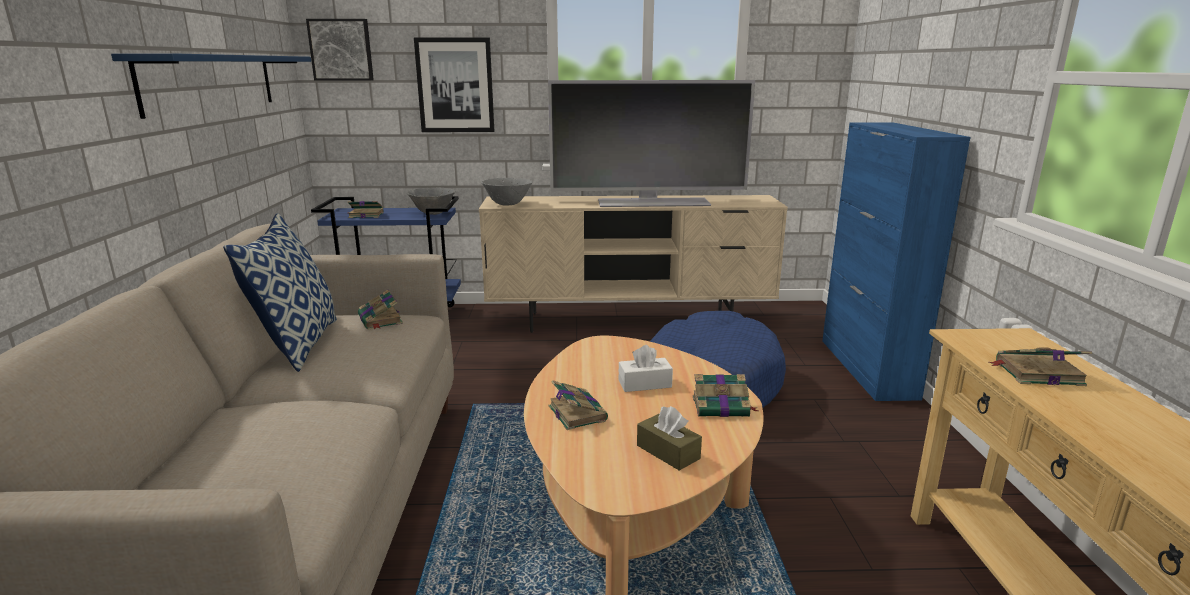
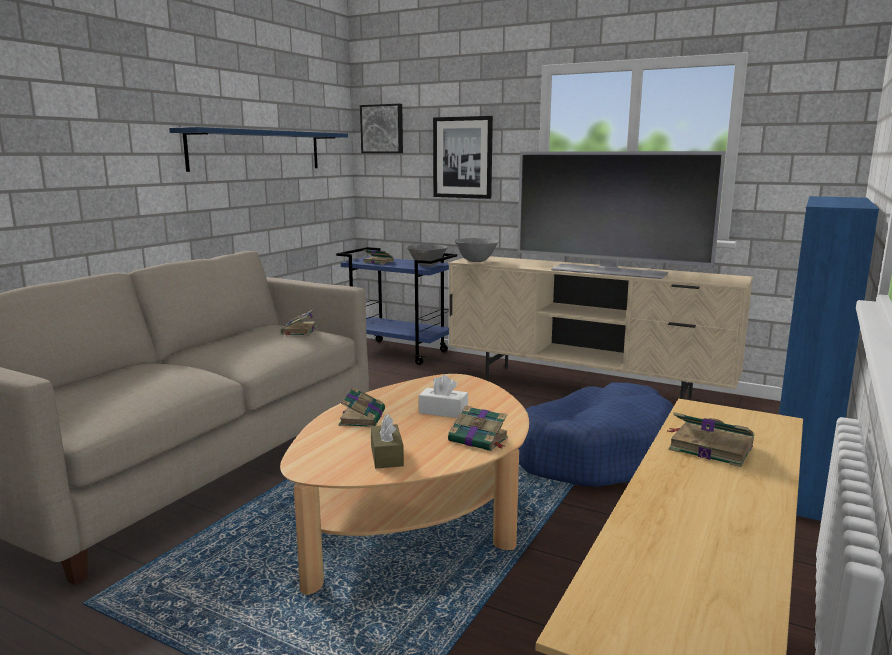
camera: 30 degrees right, 5 degrees down
pillow [223,213,337,372] -> none

